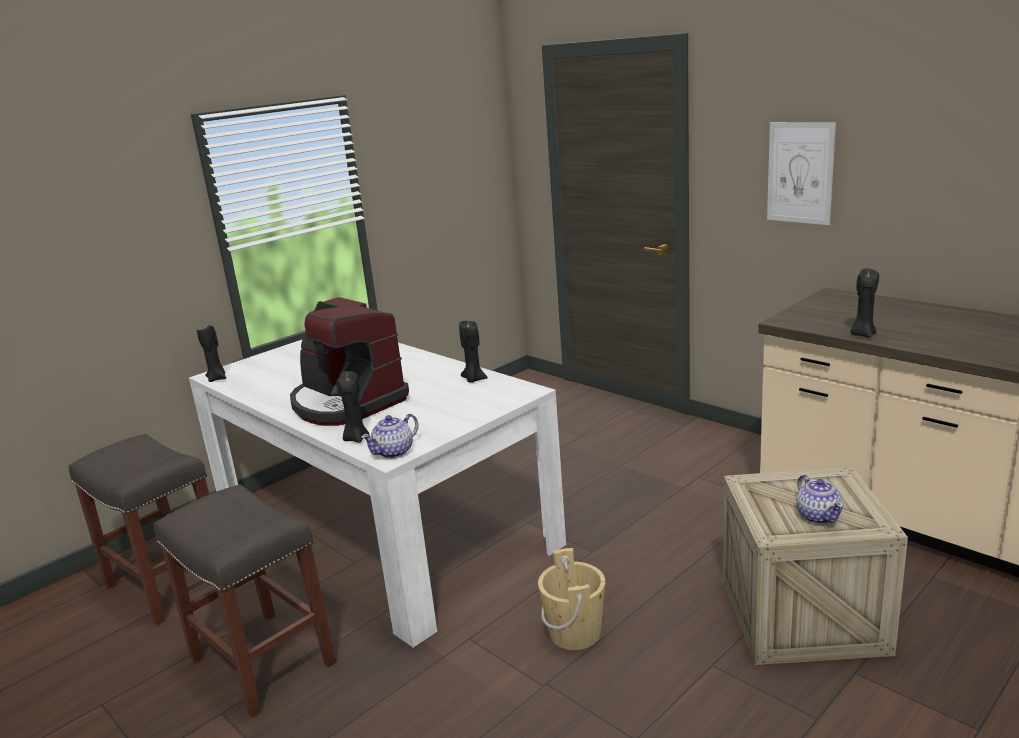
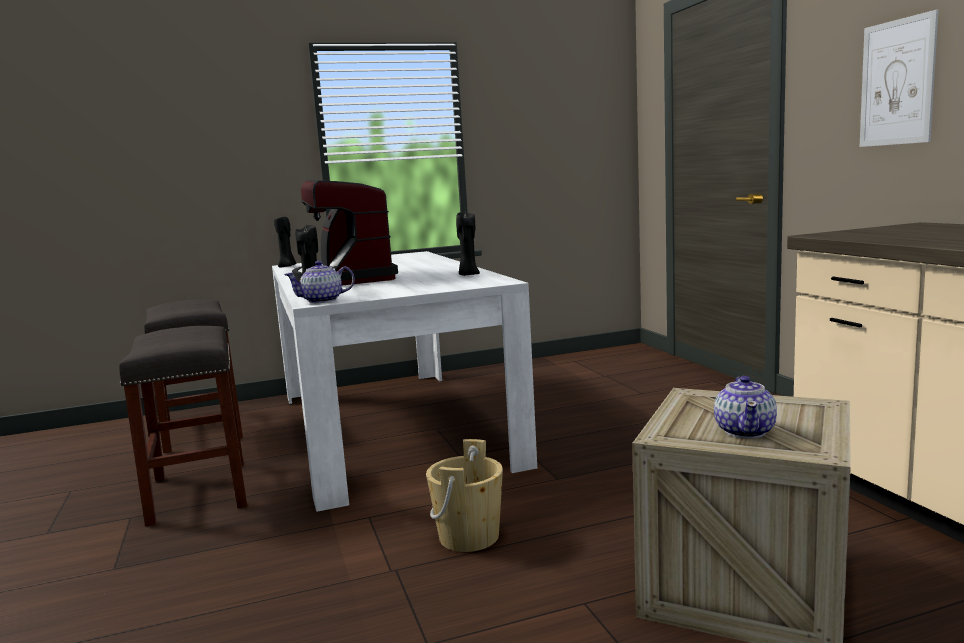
camera: 25 degrees right, 10 degrees down
black candle [850,268,879,337] -> none

